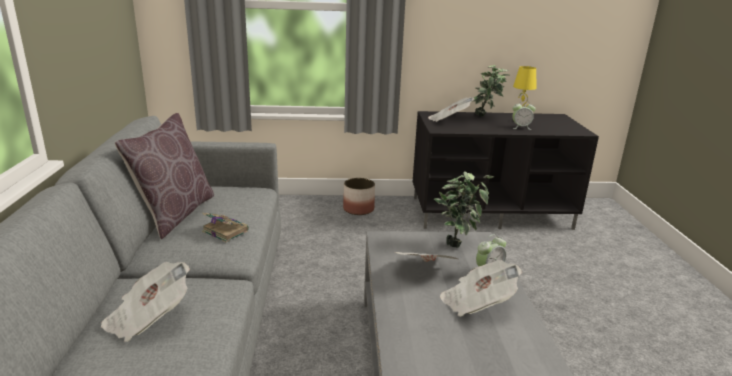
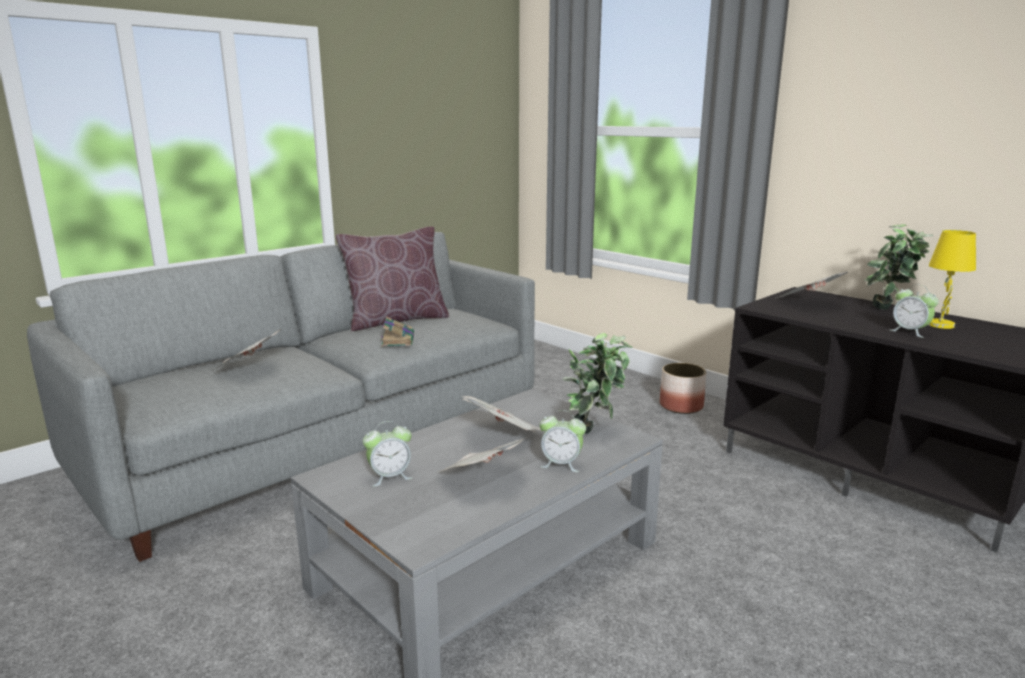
camera: 50 degrees right, 5 degrees down
none -> alarm clock [363,421,412,487]

